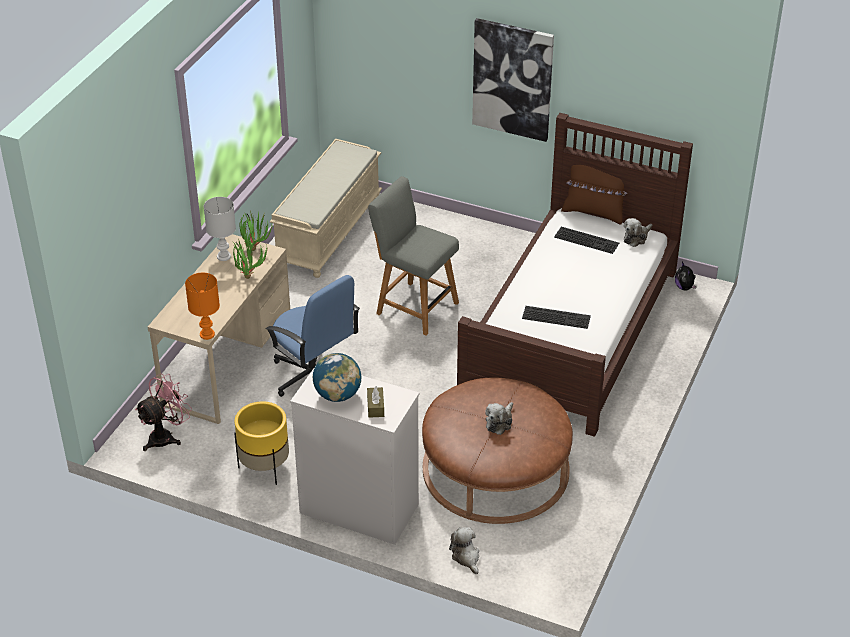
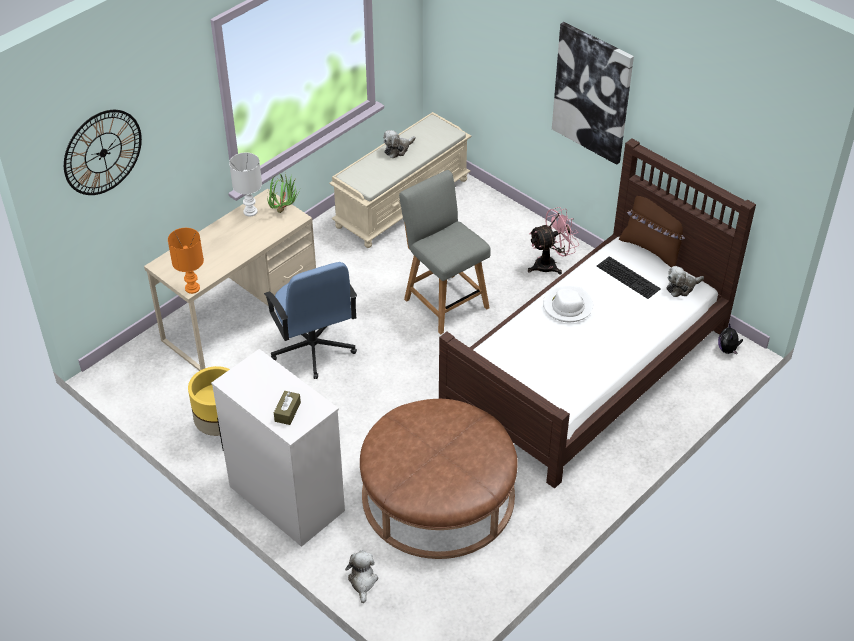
camera: 20 degrees right, 5 degrees up
pink fan [135,374,192,451] -> pink fan moved to [528,207,579,275]
potted plant [232,237,267,279] -> none
globe [313,353,361,402] -> none
plush toy [485,402,513,435] -> plush toy moved to [383,130,415,158]
keyboard [522,306,591,329] -> none
none -> wall clock [64,110,142,195]
none -> white hat [543,286,593,322]

